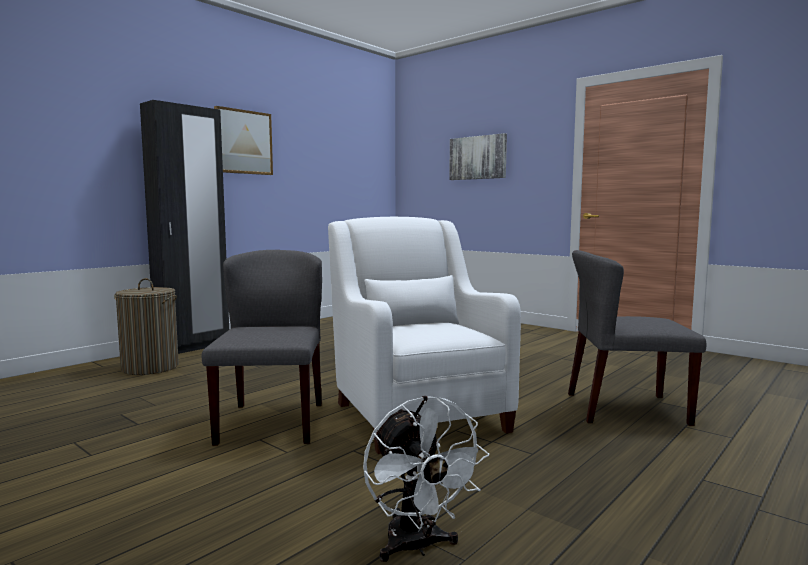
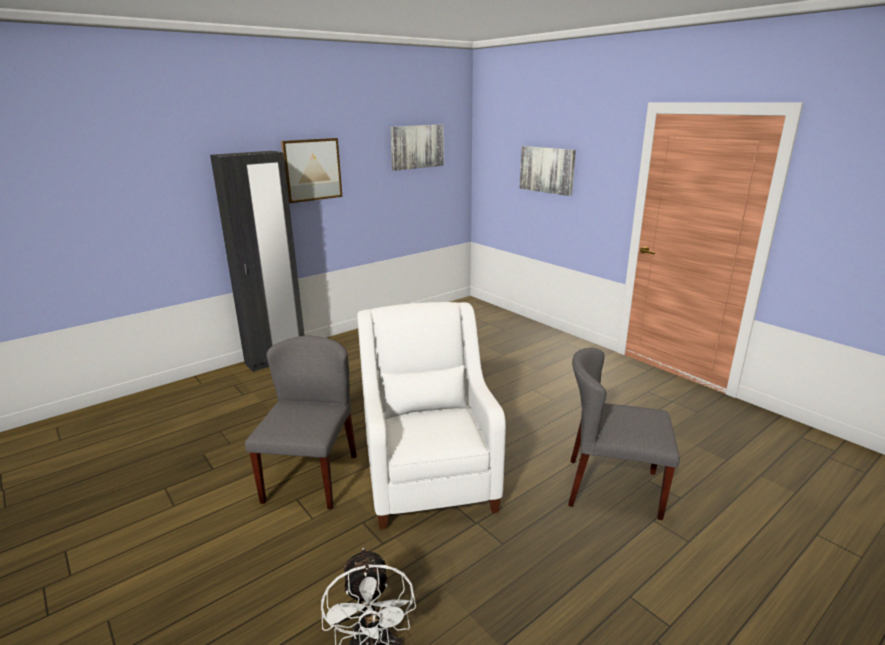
camera: 10 degrees right, 15 degrees up
laundry basket [114,278,179,375] -> none
none -> picture [390,125,444,171]

